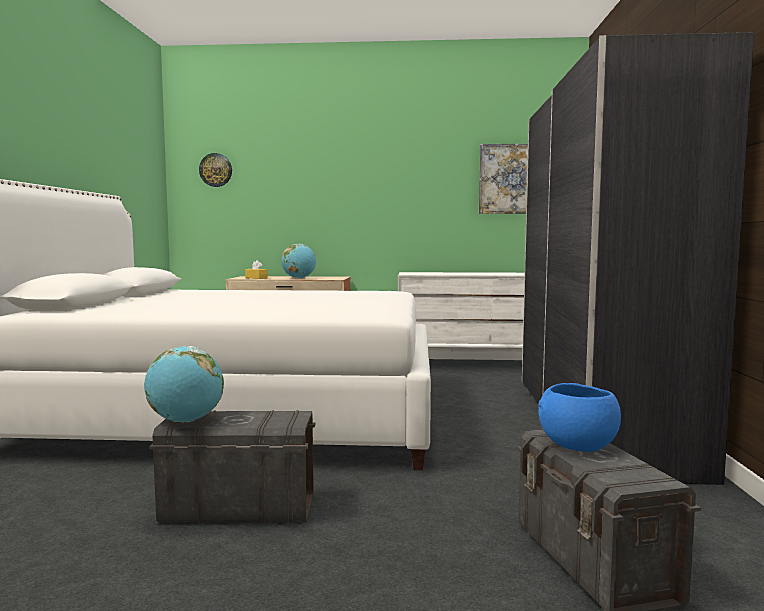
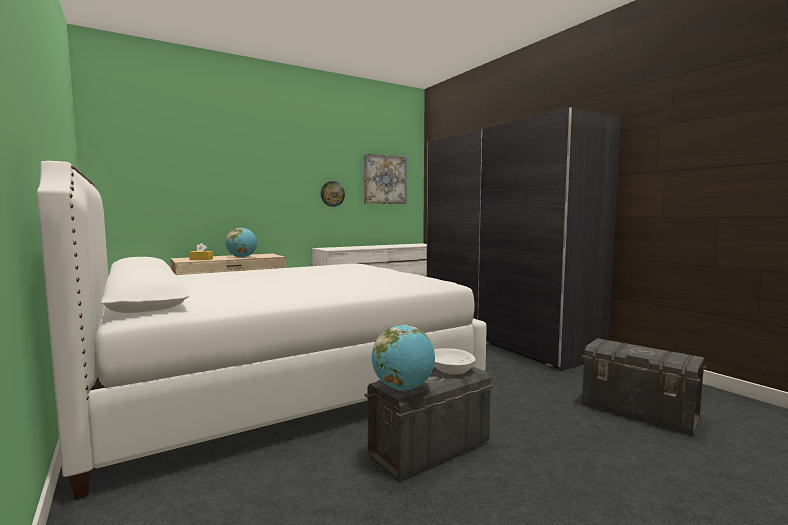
camera: 35 degrees left, 0 degrees up
wall clock [199,153,232,187] -> wall clock moved to [321,181,345,207]
blue bowl [538,383,621,452] -> none
none -> white bowl [434,348,476,375]

